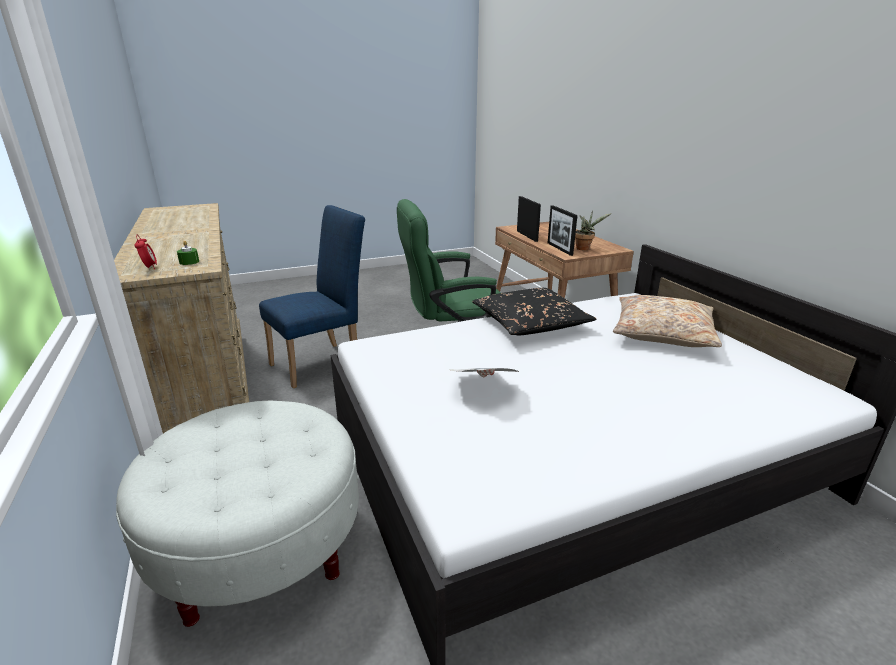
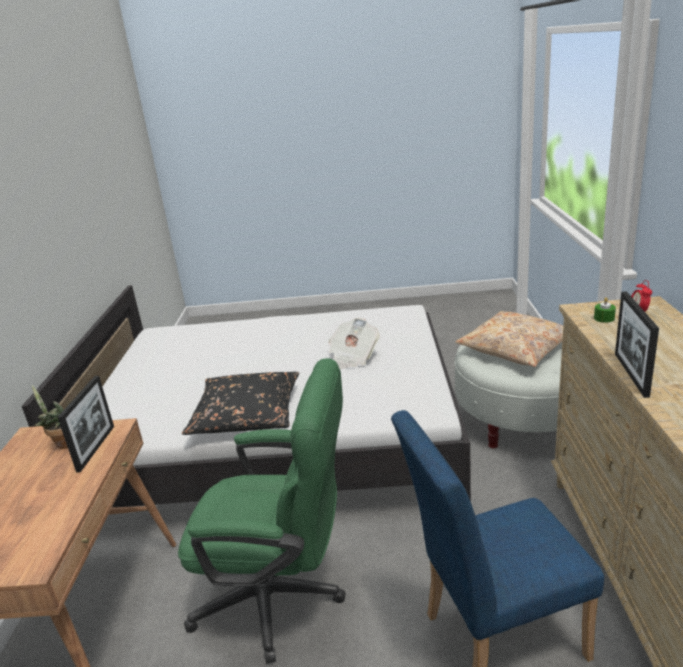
camera: 155 degrees left, 0 degrees up
picture frame [517,196,541,242] -> picture frame moved to [615,291,659,398]
beige pillow [613,295,722,347] -> beige pillow moved to [456,311,563,367]

